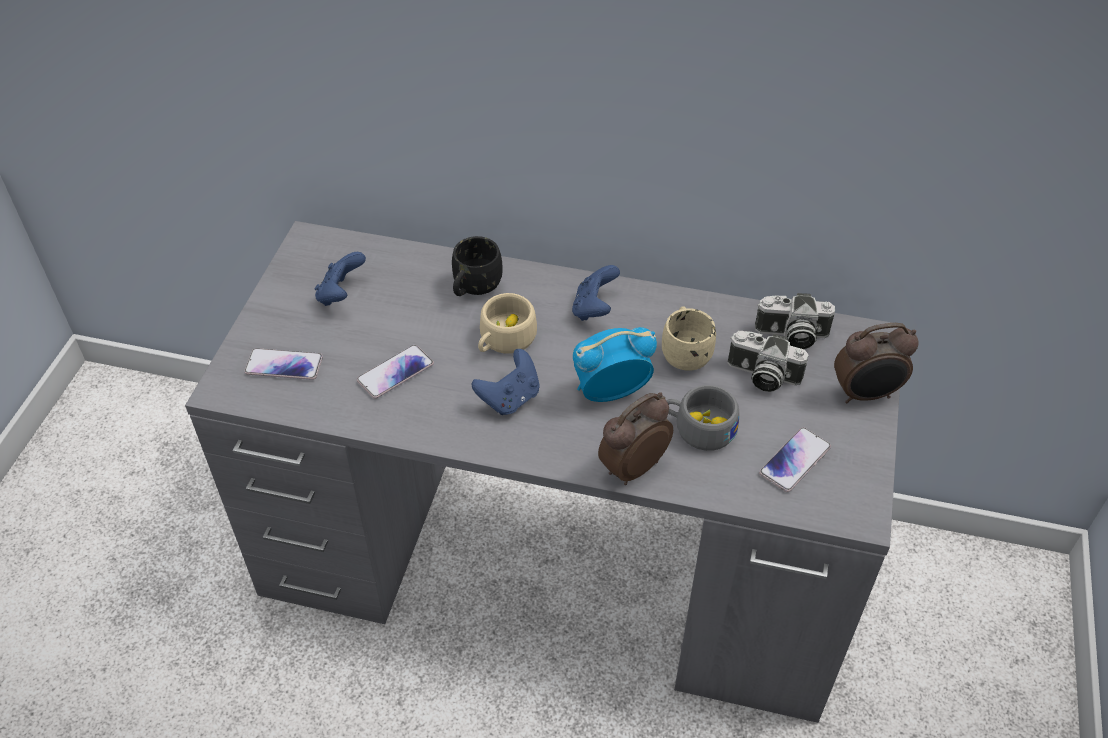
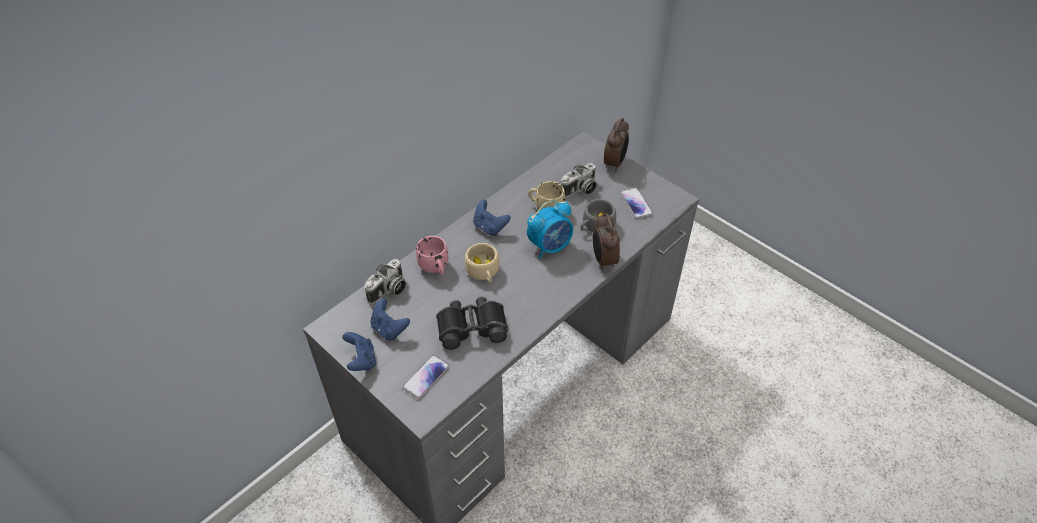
camera: 60 degrees left, 0 degrees up
phone [357,345,434,399] -> black binoculars [436,297,508,350]
black mug [452,236,502,296] -> pink mug [416,236,448,275]
blue game controller [472,349,540,415] -> blue game controller moved to [342,332,376,371]
alarm clock [573,327,657,402] -> alarm clock turned 135 degrees counterclockwise [527,201,573,259]
camera [755,293,835,349] -> camera moved to [365,259,406,304]

